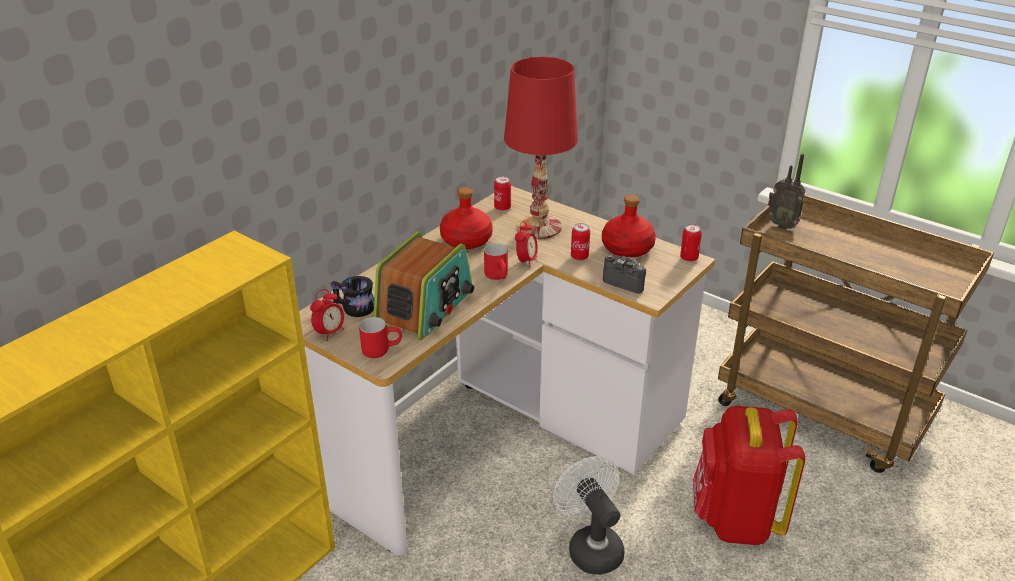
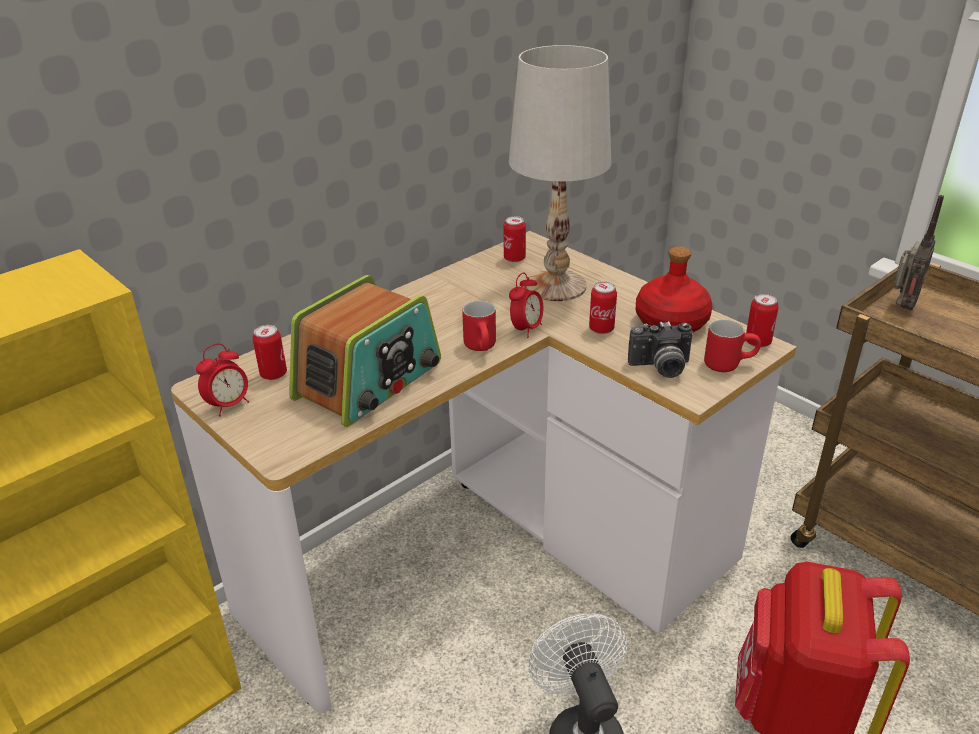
camera: 10 degrees right, 0 degrees up
black mug [330,276,374,317] -> can [253,324,287,380]
red mug [359,317,402,358] -> red mug moved to [704,320,761,372]
red bottle [440,187,493,249] -> none
red table lamp [504,57,578,239] -> white table lamp [509,45,611,301]
camera [603,255,646,294] -> camera turned 135 degrees clockwise [628,321,693,378]
radio [768,153,805,229] -> radio turned 105 degrees counterclockwise [894,195,944,310]

